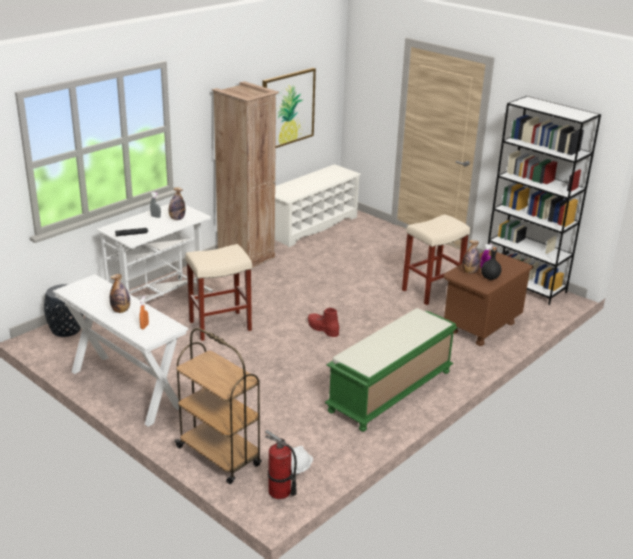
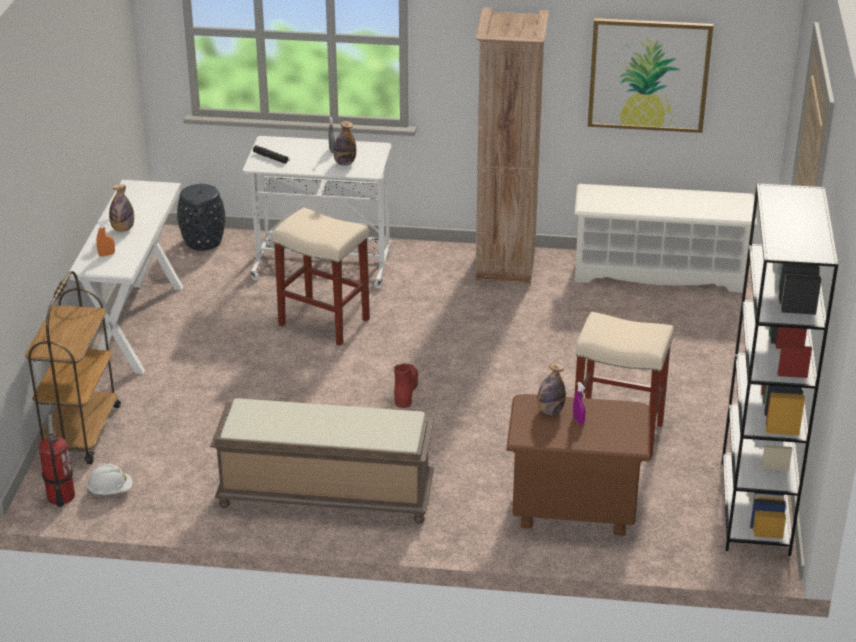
camera: 55 degrees right, 5 degrees up
green bench [325,308,458,432] -> brown bench [210,398,434,524]
black bottle [481,247,502,280] -> none

